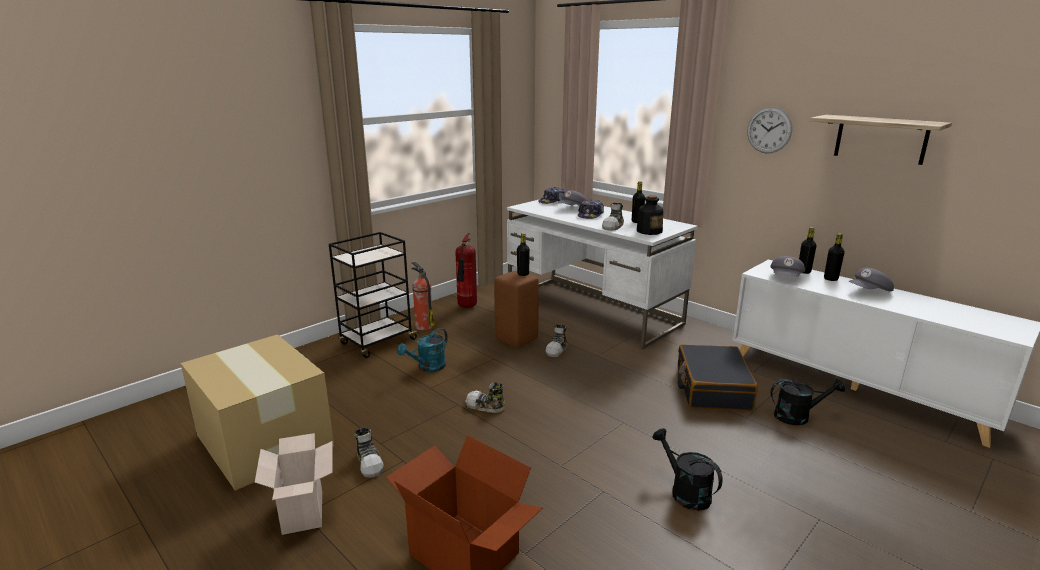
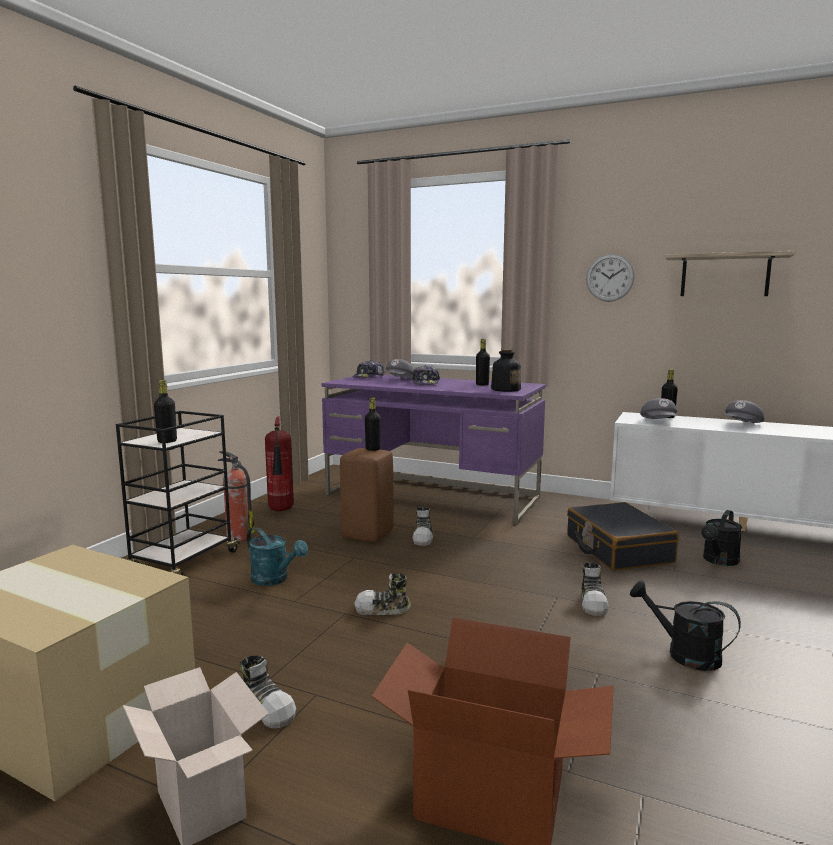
camera: 20 degrees left, 10 degrees down
turquoise watering can [397,328,448,372] -> turquoise watering can turned 75 degrees counterclockwise [247,527,308,586]
white desk [507,200,698,349] -> purple desk [322,375,546,525]
shoe [602,203,624,231] -> shoe moved to [581,563,609,616]
black watering can [771,379,845,425] -> black watering can turned 150 degrees clockwise [702,510,742,566]
black bottle [824,233,845,281] -> black bottle moved to [154,380,177,443]

